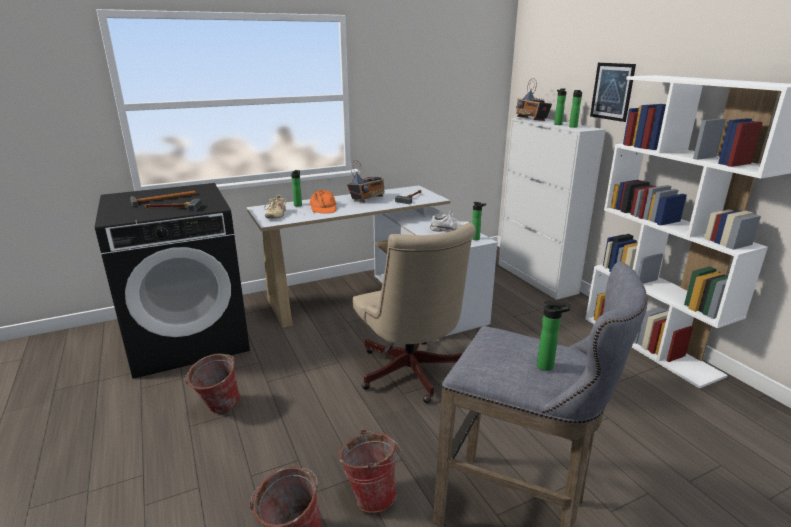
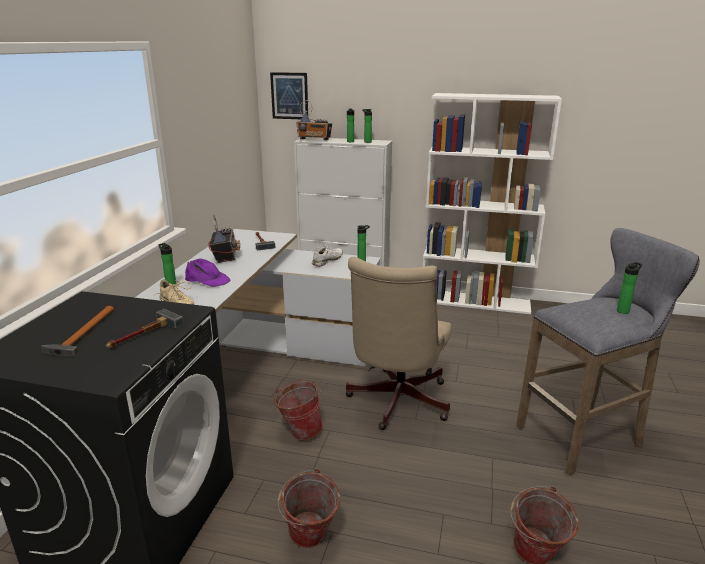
camera: 50 degrees left, 0 degrees up
orange cap [310,190,336,214] -> purple cap [185,258,230,287]
bucket [338,430,401,513] -> bucket moved to [274,381,323,440]
beige office chair [353,223,476,403] -> beige office chair turned 90 degrees clockwise [346,257,451,430]
picture [590,63,636,122] -> picture moved to [270,72,308,119]

